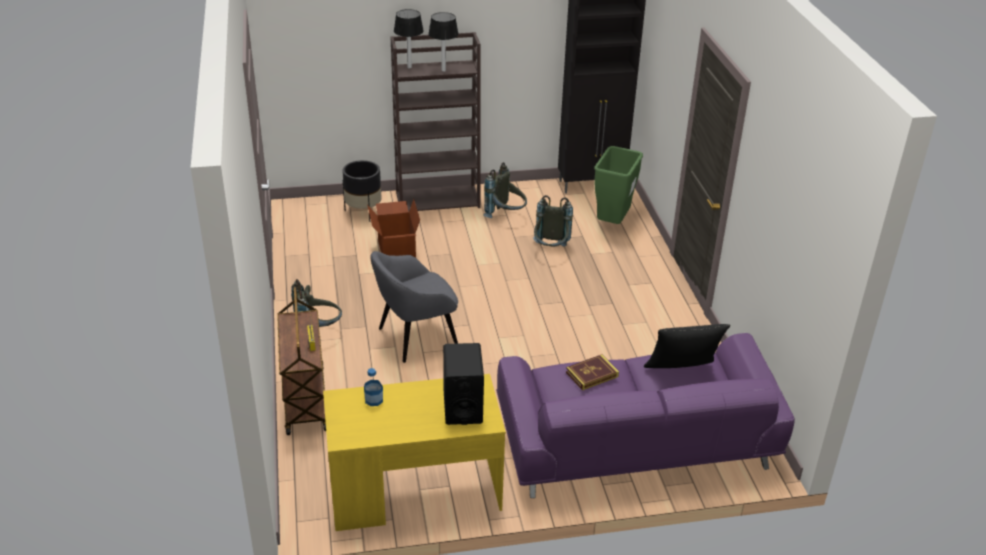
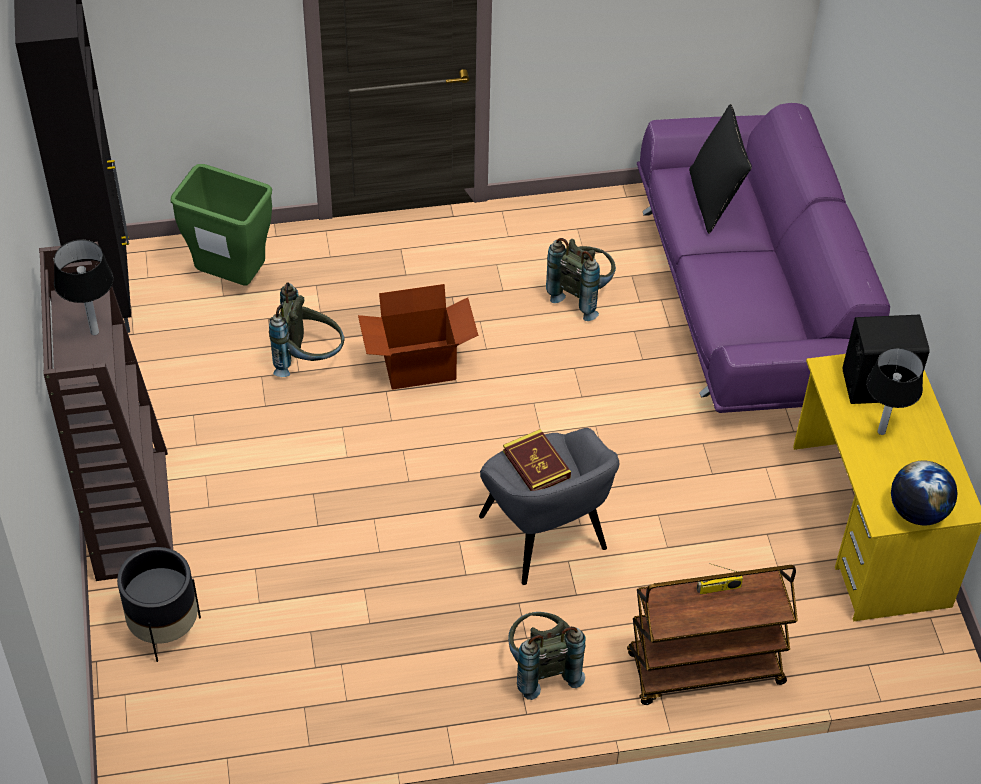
camera: 90 degrees left, 15 degrees up
bottle [364,368,383,406] -> none
cardboard box [367,199,420,258] -> cardboard box moved to [358,284,479,390]
table lamp [394,9,424,68] -> table lamp moved to [866,348,923,435]
grey backpack [483,162,527,218] -> grey backpack moved to [546,238,616,321]
book [566,354,619,390] -> book moved to [503,429,571,491]
none -> globe [891,460,958,526]

